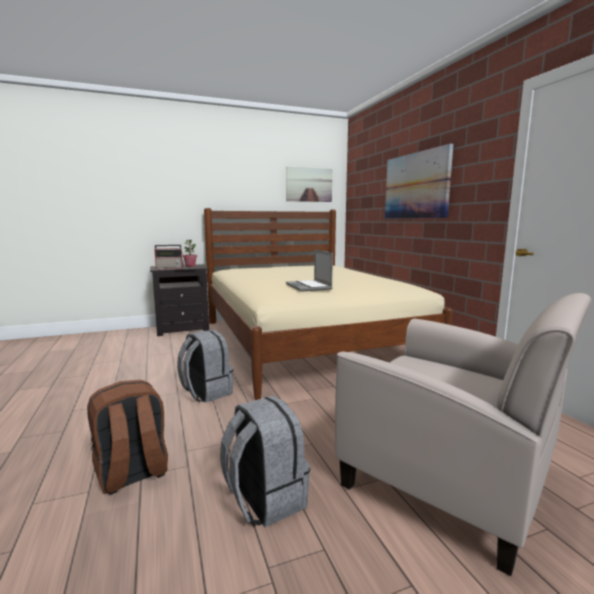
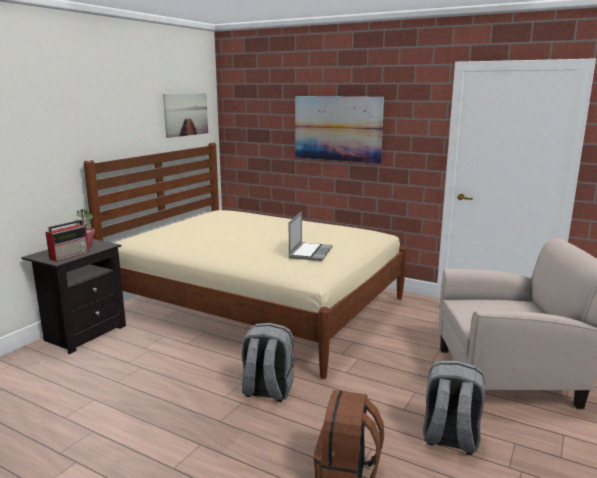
camera: 40 degrees left, 5 degrees up
laptop [286,250,333,292] -> laptop turned 105 degrees counterclockwise [288,211,333,261]

